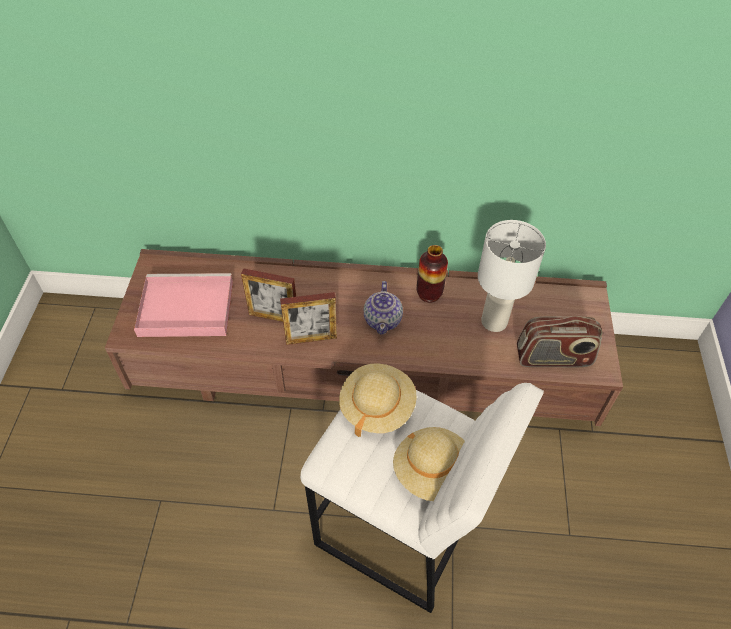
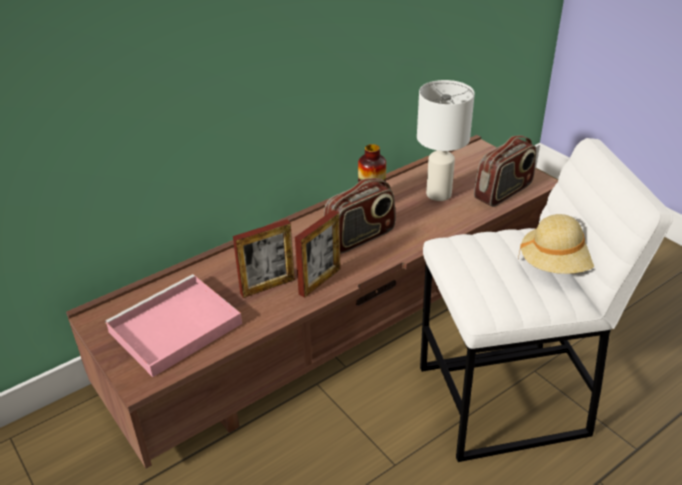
camera: 40 degrees left, 15 degrees down
beige hat [339,363,417,437] -> none
teapot [364,281,403,335] -> radio [324,178,396,254]

